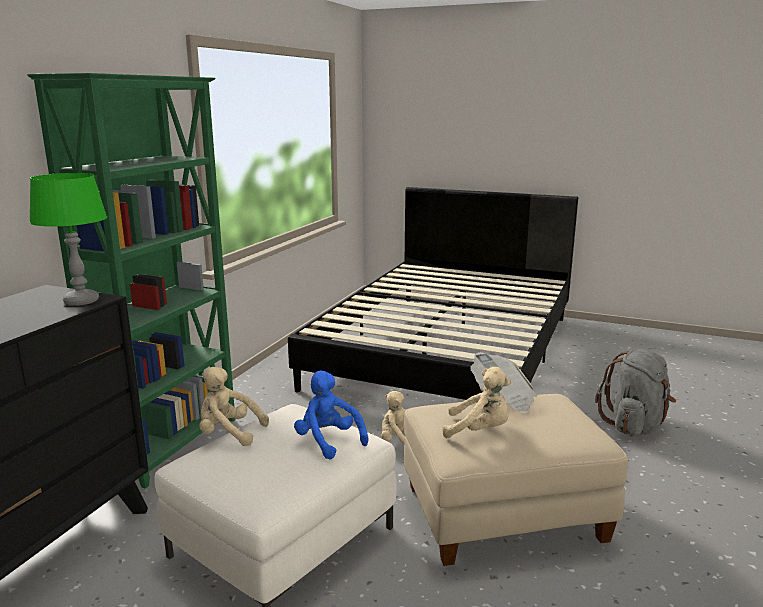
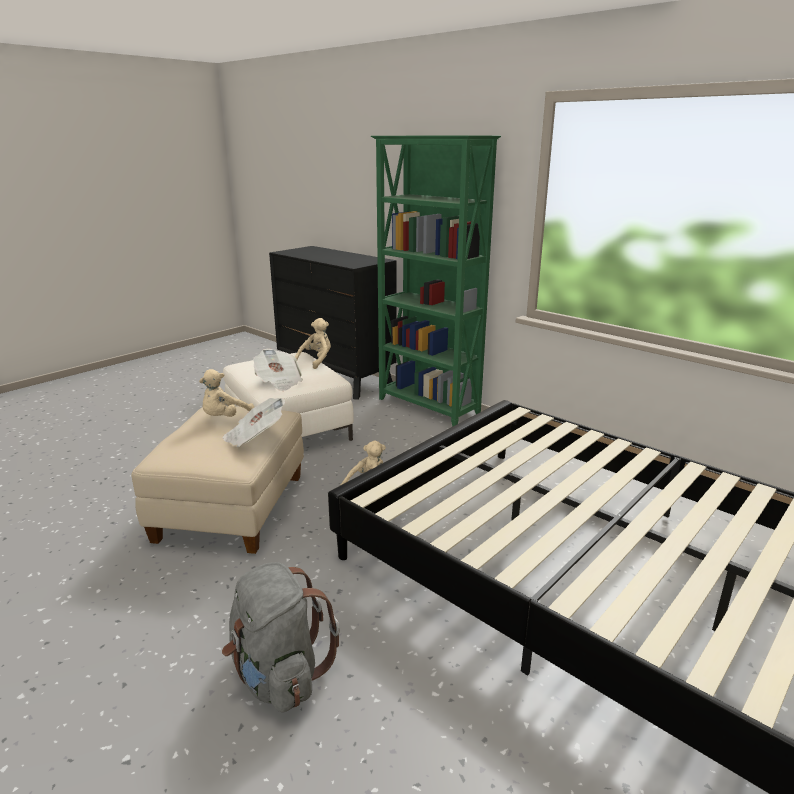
camera: 110 degrees right, 5 degrees up
green table lamp [29,173,107,306] -> none
blue plush toy [294,371,368,460] -> newspaper [253,349,303,391]

